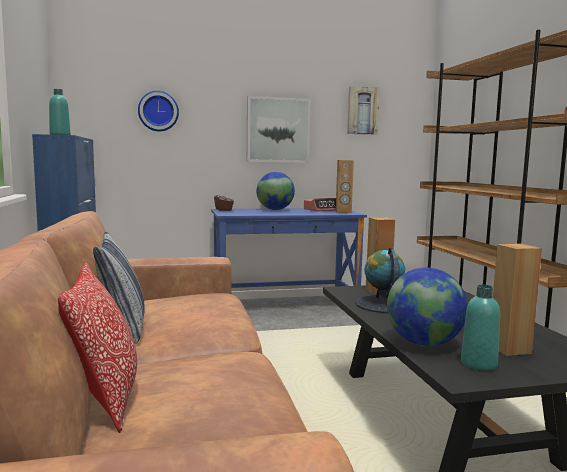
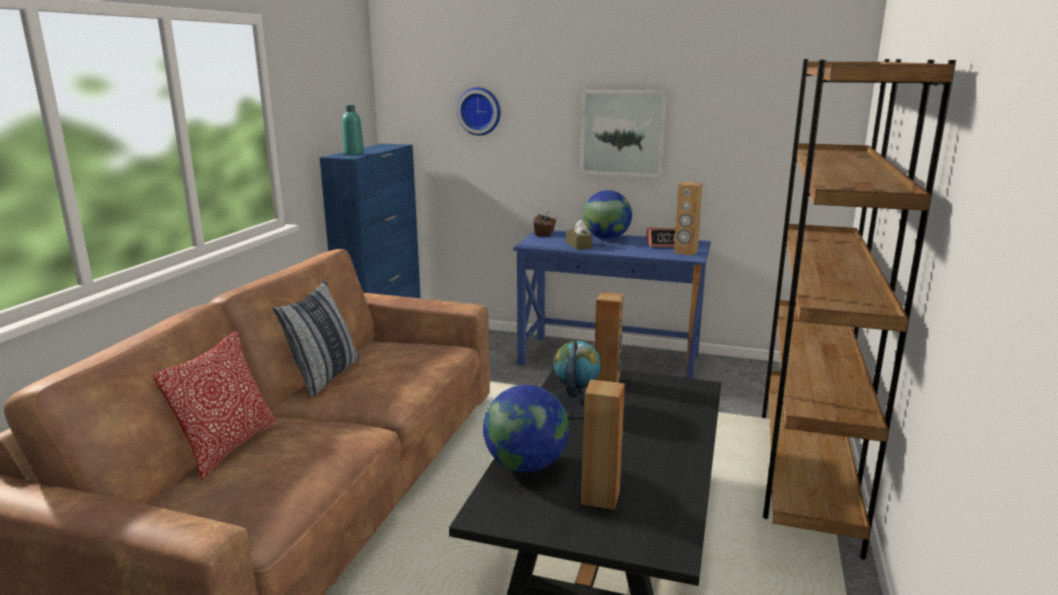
camera: 30 degrees right, 10 degrees up
picture [347,86,380,135] -> none
turquoise bottle [461,285,500,371] -> none
none -> brown tissue box [566,220,592,250]

